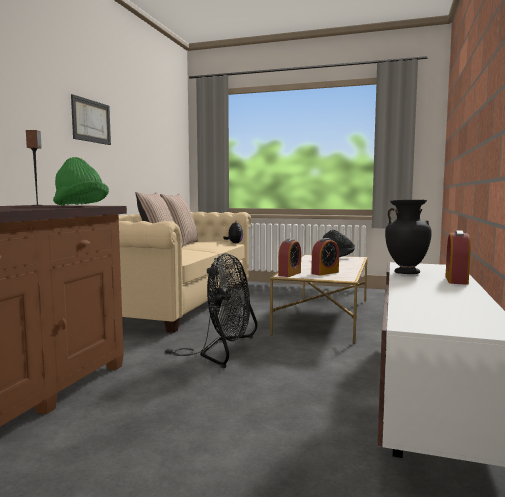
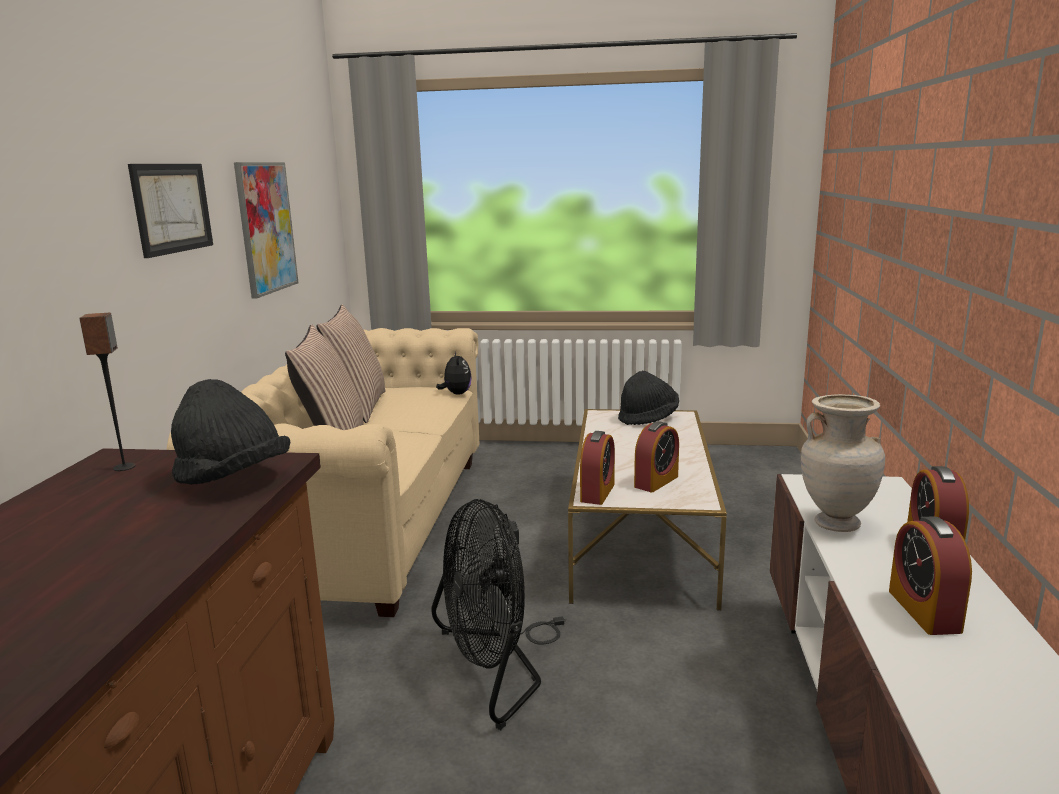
camera: 10 degrees left, 10 degrees up
green hat [53,157,109,206] -> black hat [171,379,290,485]
black fan [165,253,258,368] -> black fan turned 150 degrees clockwise [431,499,566,730]
black vase [385,200,432,274] -> beige vase [801,394,885,532]
none -> picture [234,162,298,298]
none -> alarm clock [889,516,972,635]

